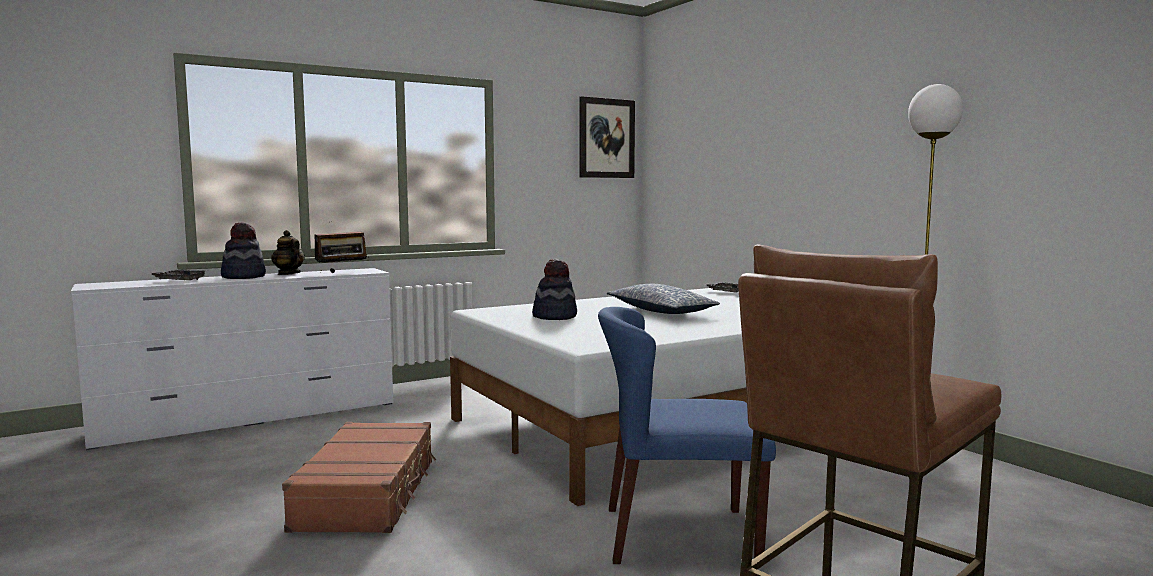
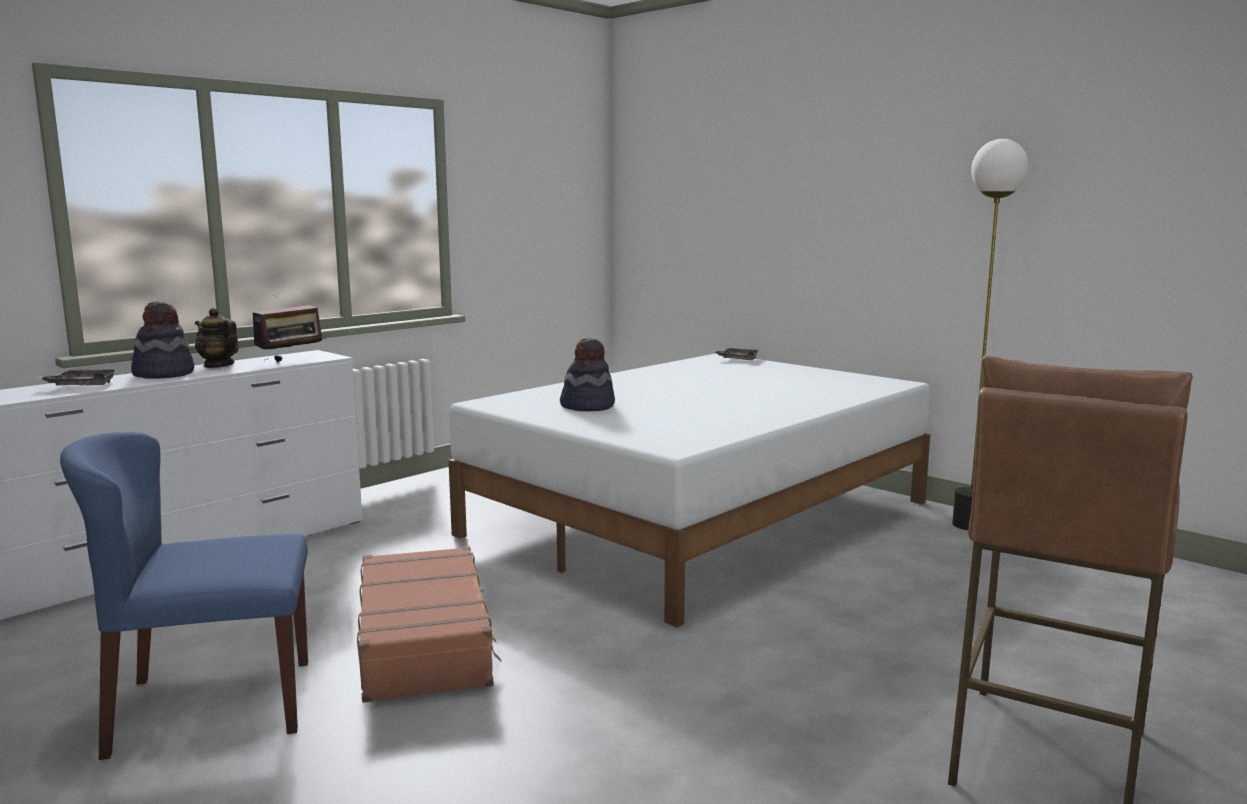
camera: 15 degrees left, 5 degrees up
picture [579,96,635,178] -> none
blue chair [598,307,776,564] -> blue chair moved to [60,432,308,760]
pillow [607,284,720,314] -> none

